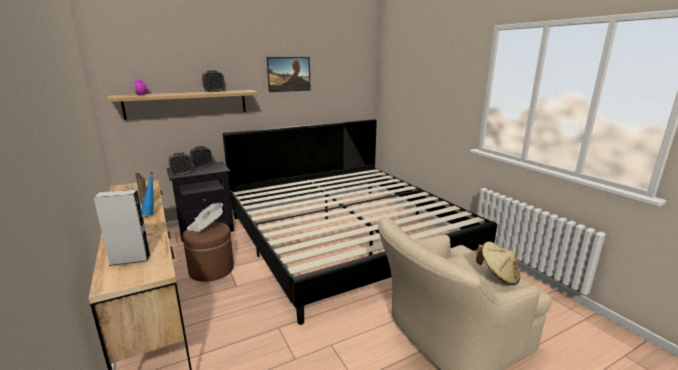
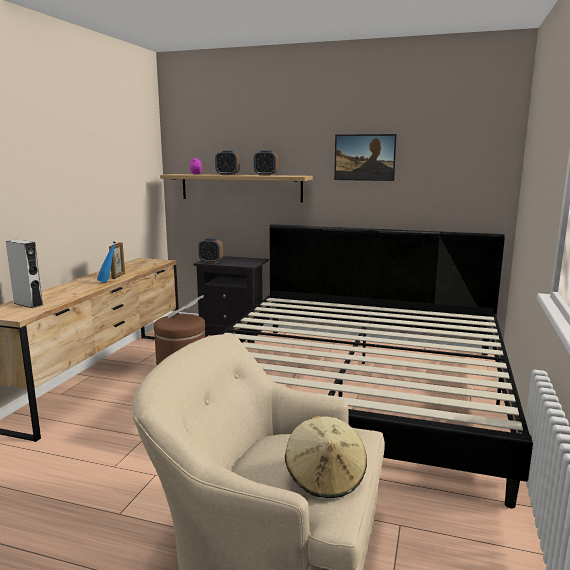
camera: 45 degrees right, 5 degrees down
alarm clock [190,146,212,168] -> alarm clock moved to [215,151,240,175]

